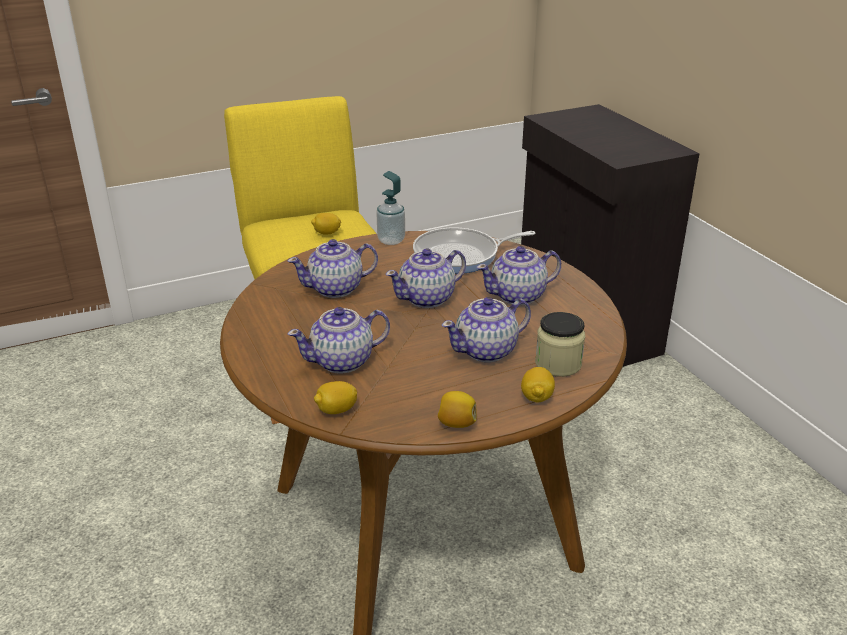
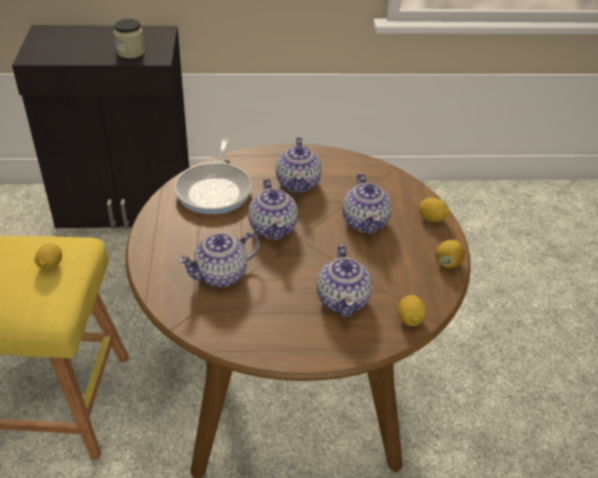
camera: 70 degrees left, 10 degrees up
teapot [288,239,378,298] -> teapot turned 60 degrees clockwise [178,232,260,287]
soap dispenser [376,171,405,245] -> none
jar [535,312,585,377] -> jar moved to [114,19,145,58]

